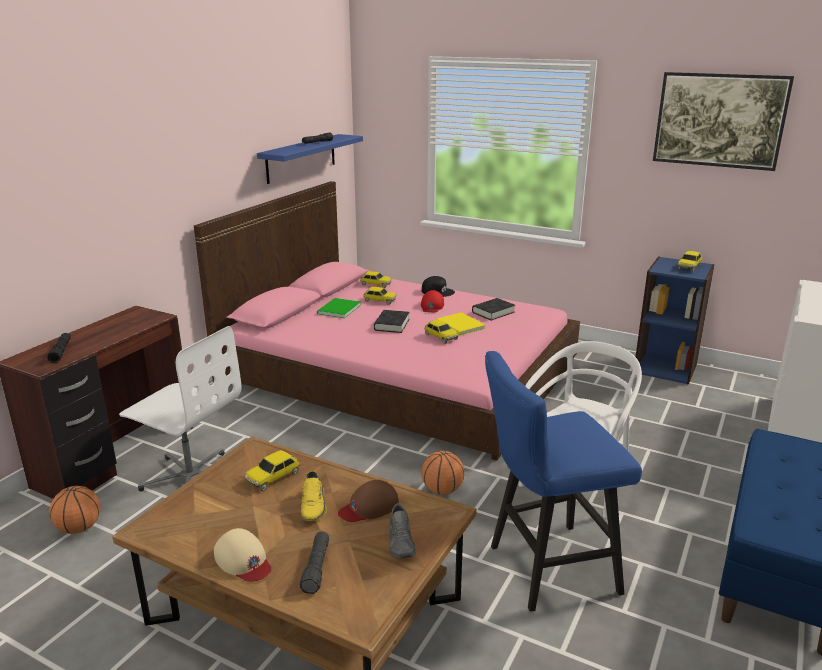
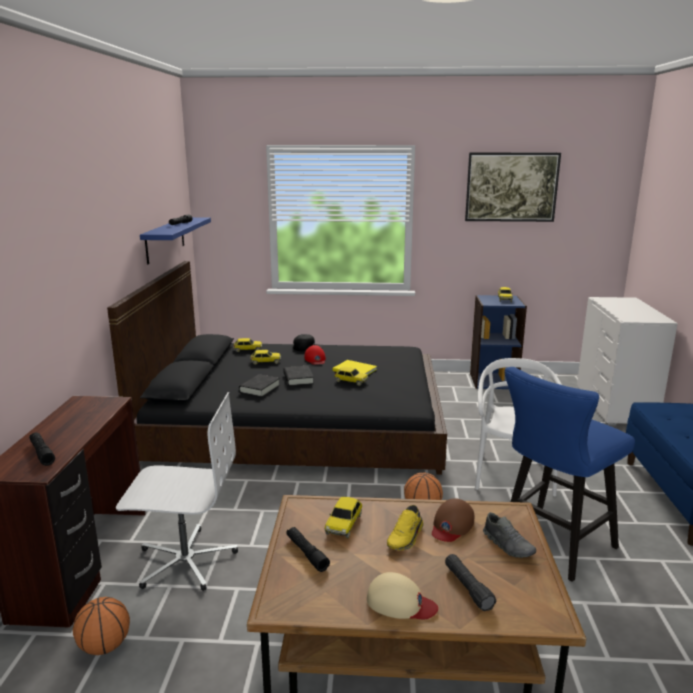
camera: 25 degrees left, 5 degrees down
pink bed [194,181,580,461] -> black bed [107,261,447,475]
yellow shoe [301,471,327,521] -> yellow shoe turned 60 degrees clockwise [387,505,423,551]
green book [317,298,361,318] -> none
black book [472,298,515,321] -> black book moved to [239,374,280,397]
none -> black flashlight [286,527,330,572]

